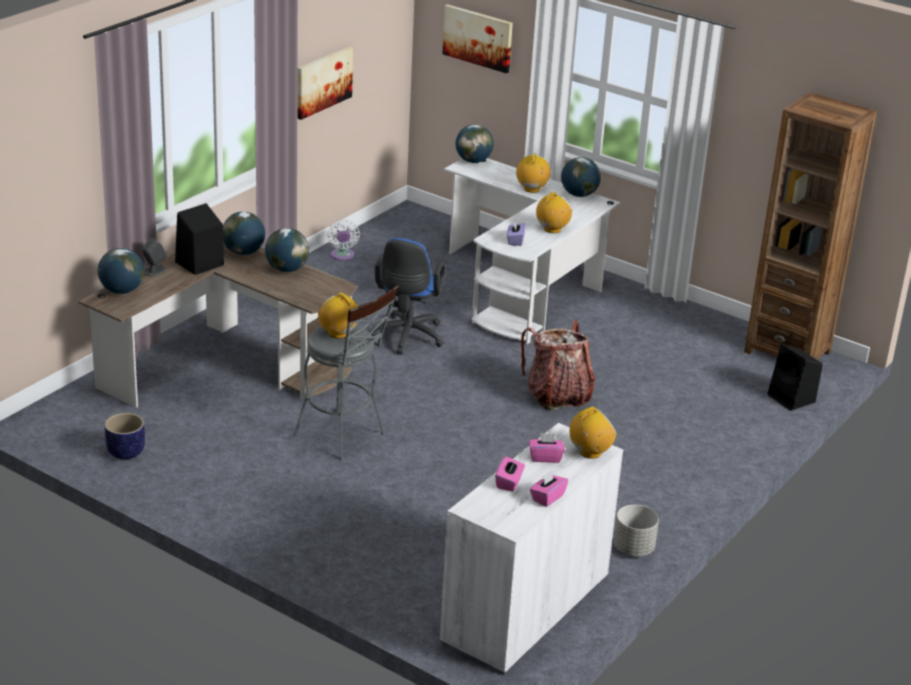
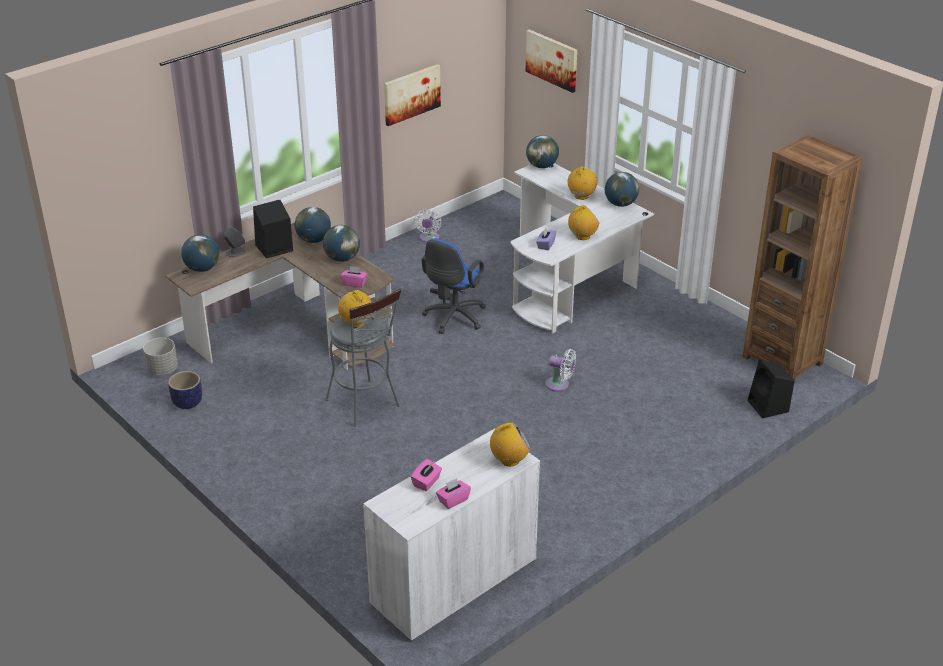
camera: 15 degrees right, 5 degrees up
backpack [521,320,595,411] -> white fan [545,349,576,392]
pink tissue box [529,433,565,463] -> pink tissue box moved to [341,266,367,288]
grey planter [614,505,659,556] -> grey planter moved to [143,338,178,376]

